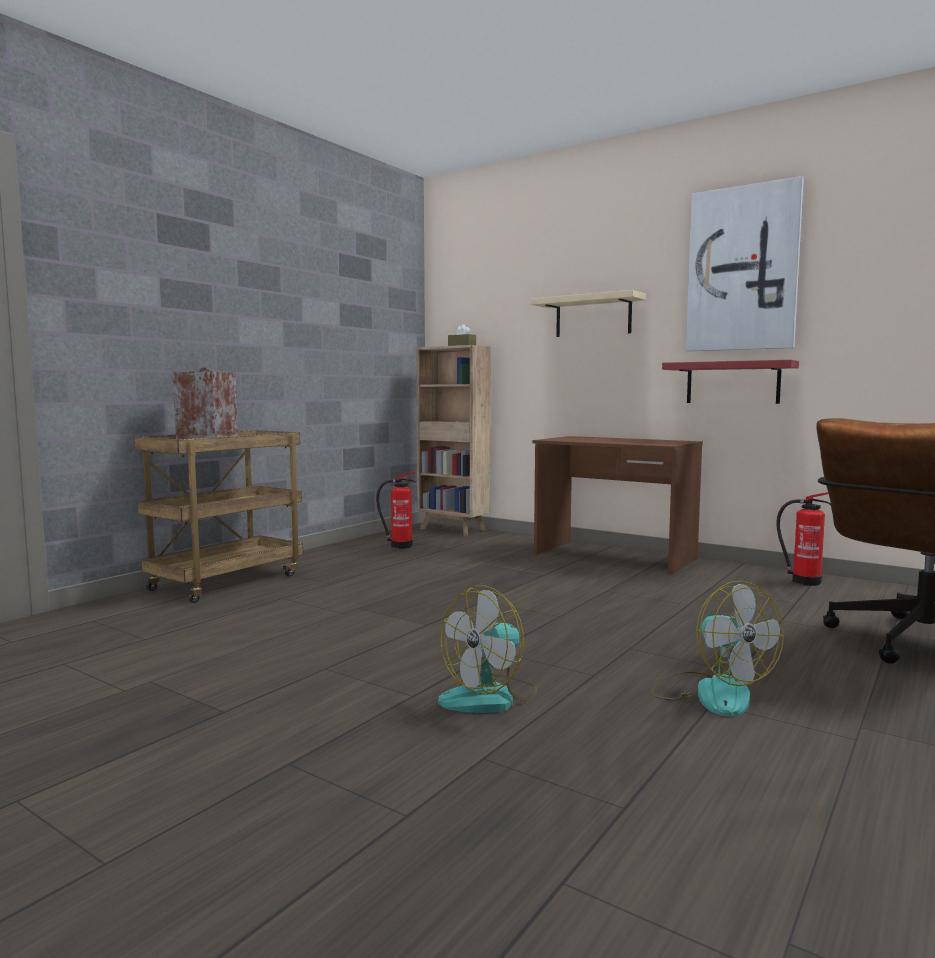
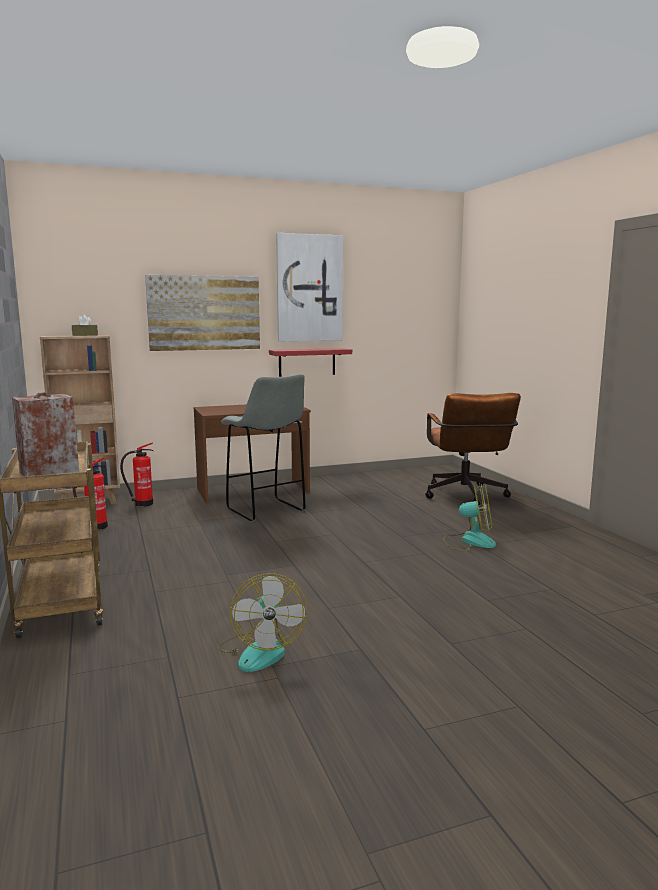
camera: 55 degrees left, 5 degrees up
fan [438,585,537,713] -> fan moved to [218,574,307,672]
beige shelf [530,290,646,337] -> picture [145,275,260,351]
fire extinguisher [776,492,831,586] -> fire extinguisher moved to [120,443,153,506]
none -> grey stool [221,374,306,523]

